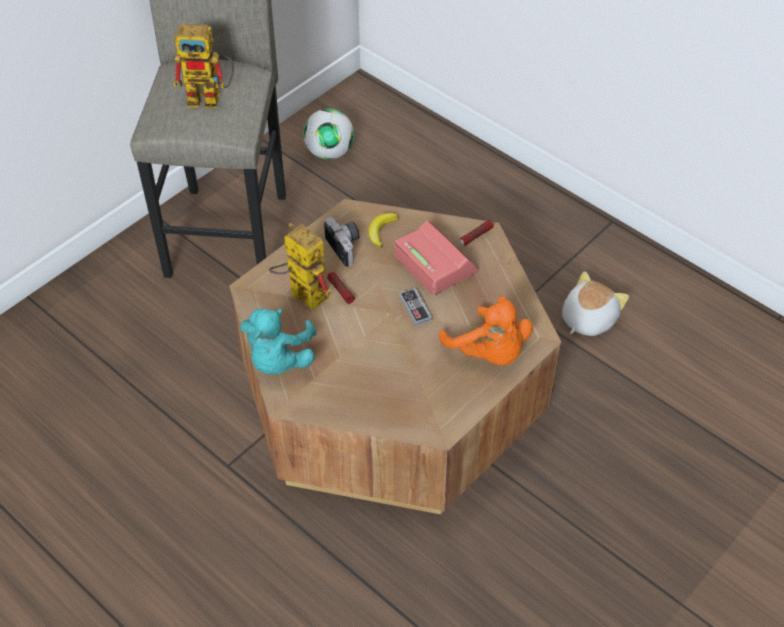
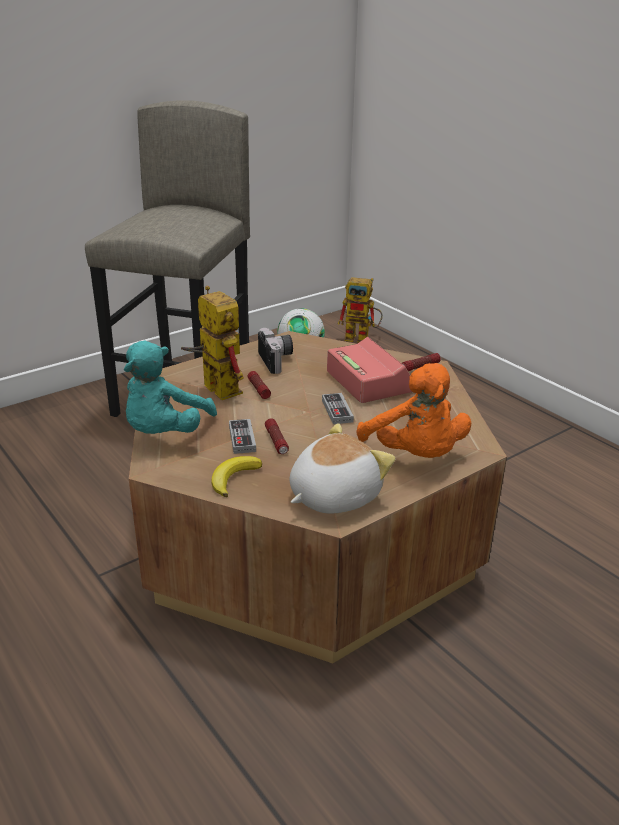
camera: 10 degrees right, 20 degrees down
toy robot [174,24,234,108] -> toy robot moved to [338,277,383,343]
banana [368,213,398,248] -> banana moved to [212,456,262,497]
plush toy [562,271,629,336] -> plush toy moved to [290,423,395,514]
none -> game controller [229,419,256,454]
none -> flashlight [265,418,289,454]

